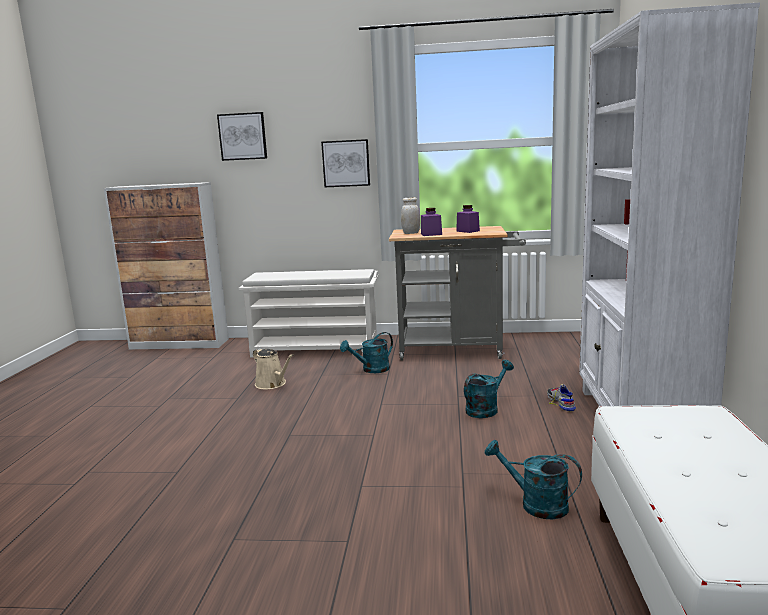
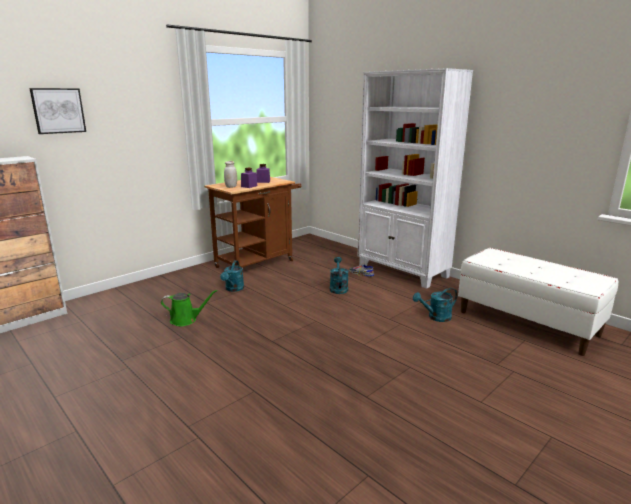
camera: 50 degrees left, 5 degrees up
white shoe rack [239,269,378,358] -> none
beige watering can [253,348,294,389] -> green watering can [161,290,218,326]
picture [321,139,370,187] -> none
grey cart [389,226,526,361] -> brown cart [204,177,301,268]

